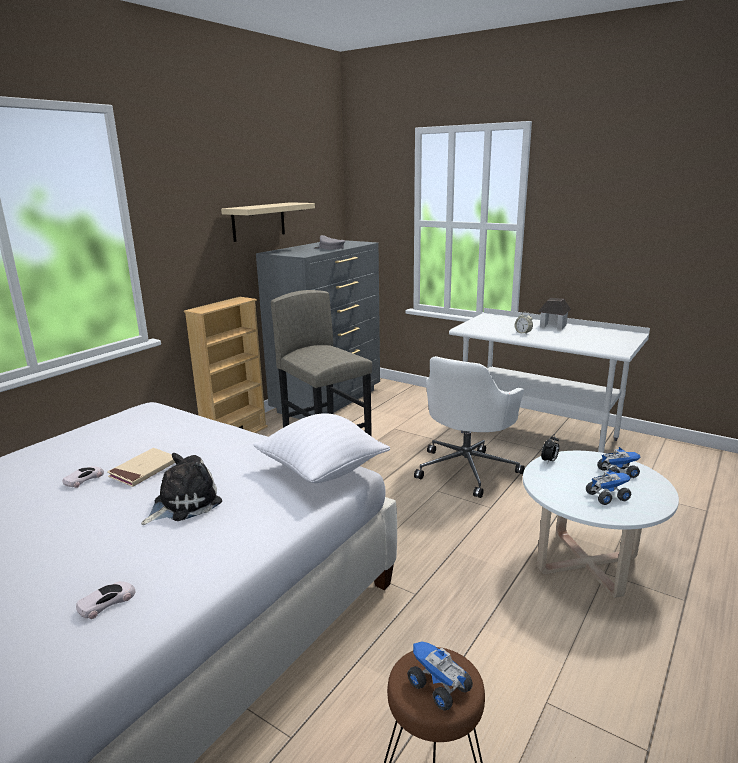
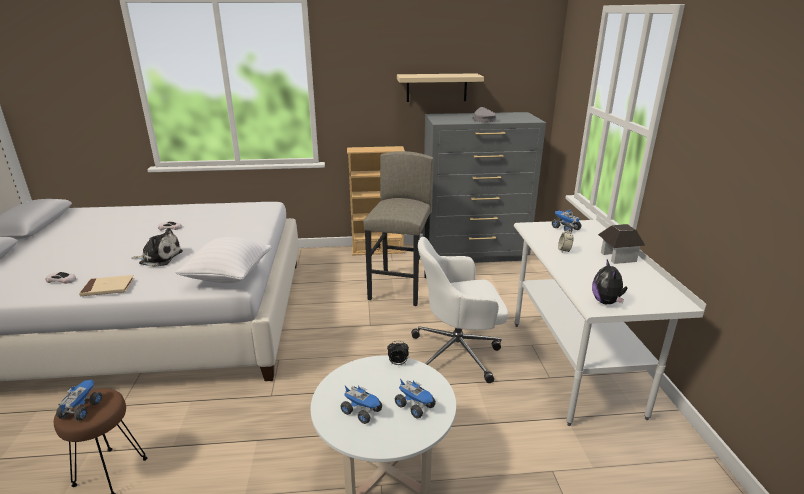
camera: 50 degrees right, 5 degrees up
beige book [107,448,175,487] -> beige book moved to [79,275,134,296]
none -> toy truck [552,209,581,232]
none -> plush toy [592,259,627,304]

